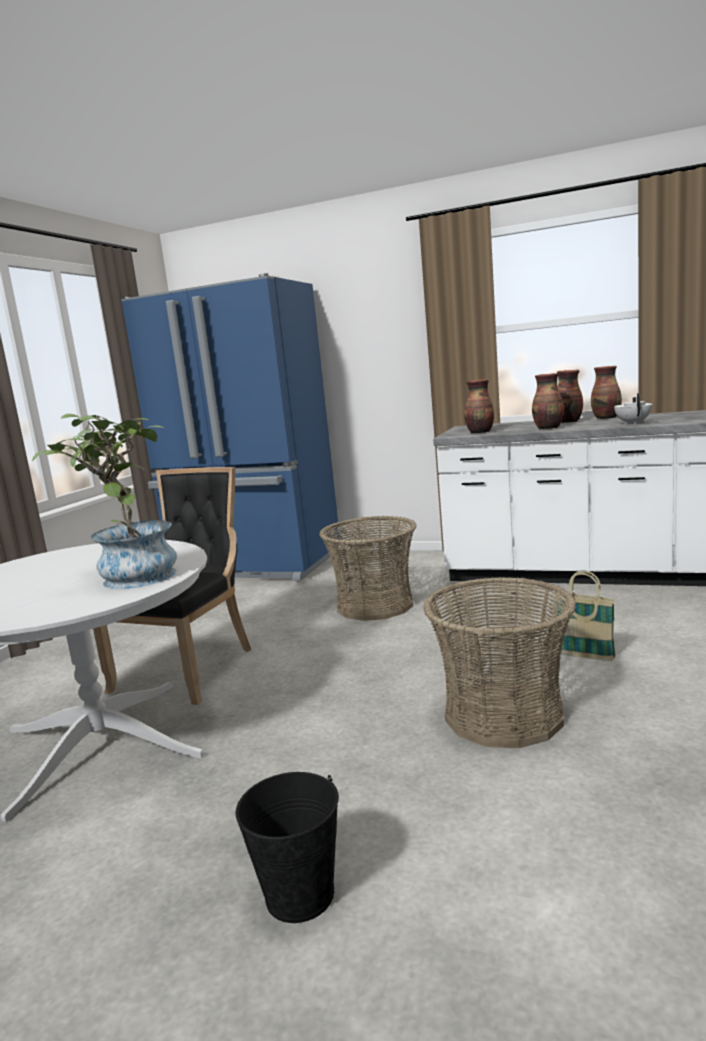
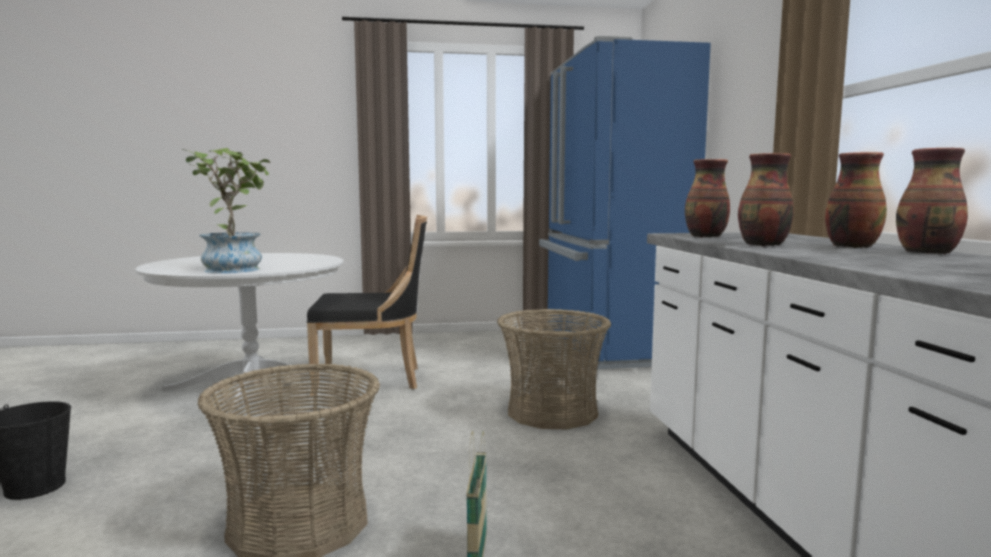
camera: 60 degrees right, 5 degrees down
white teapot [614,393,653,425] -> none

